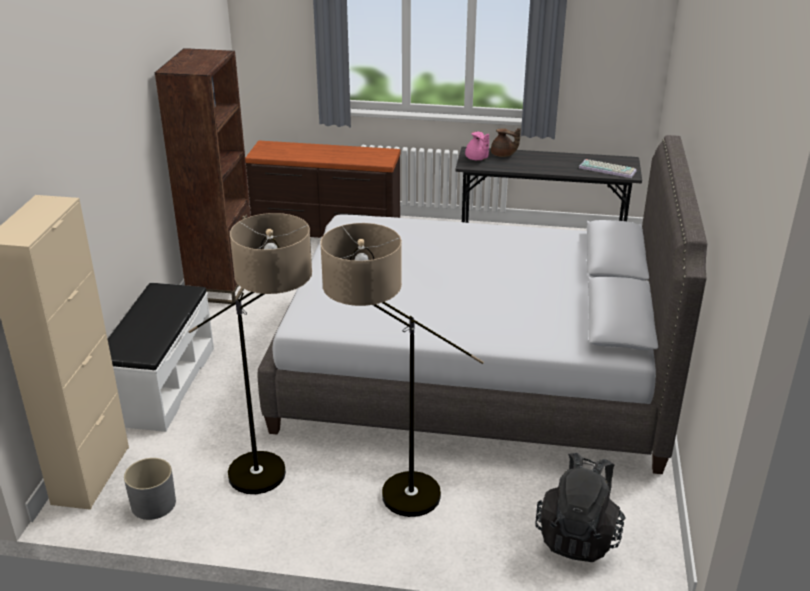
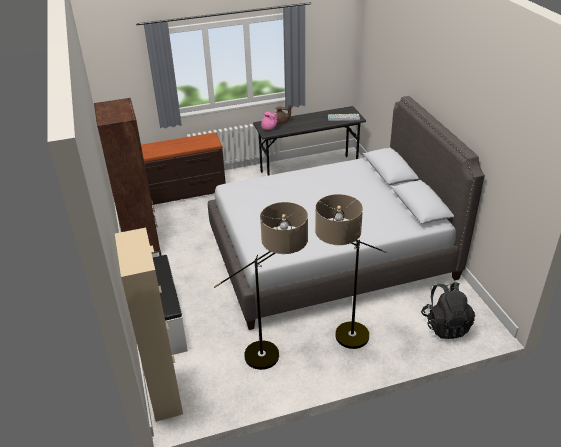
camera: 25 degrees left, 5 degrees up
grey planter [124,458,176,520] -> none

